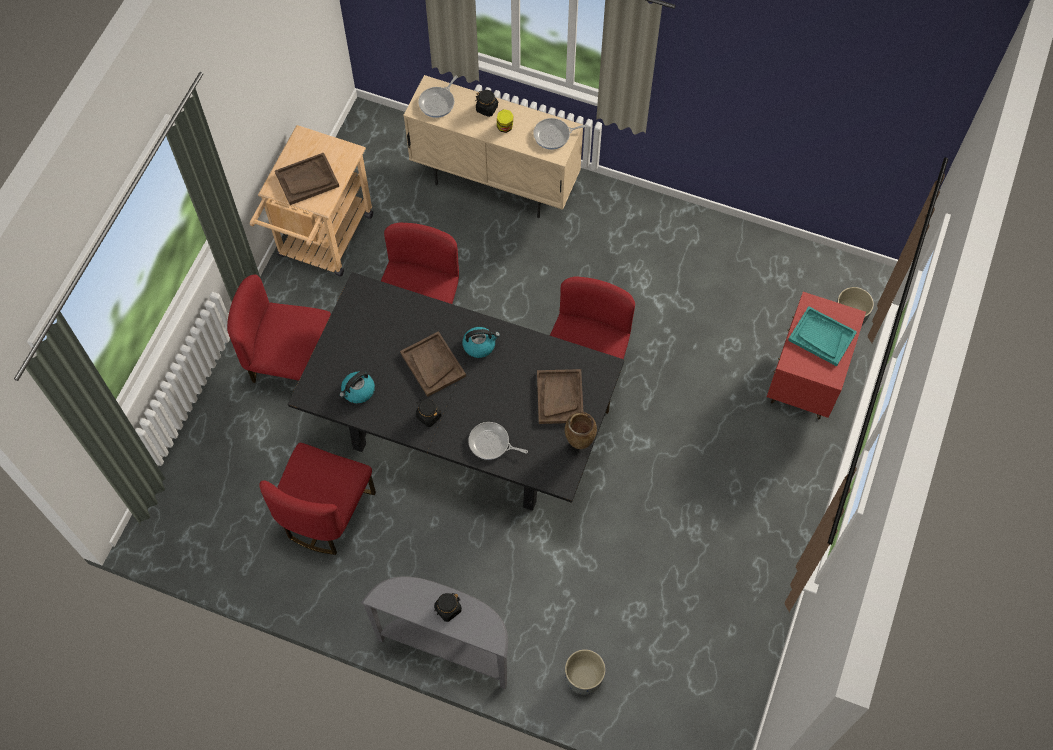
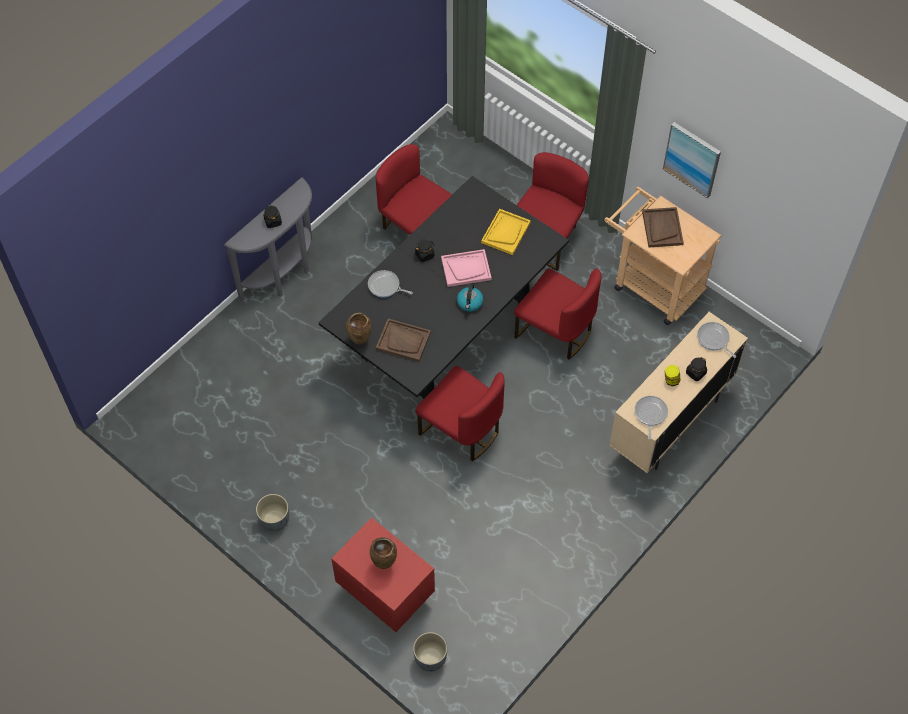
camera: 110 degrees right, 5 degrees down
kettle [339,371,375,403] -> none
brown tray [400,331,466,397] -> pink tray [441,249,492,287]
frying pan [468,422,528,460] -> frying pan turned 105 degrees counterclockwise [368,270,413,298]
grey planter [565,649,606,695] -> grey planter moved to [256,494,289,532]
turquoise tray [788,306,857,366] -> brown vase [370,537,397,569]
none -> yellow tray [481,209,531,255]
none -> picture [663,122,721,199]

